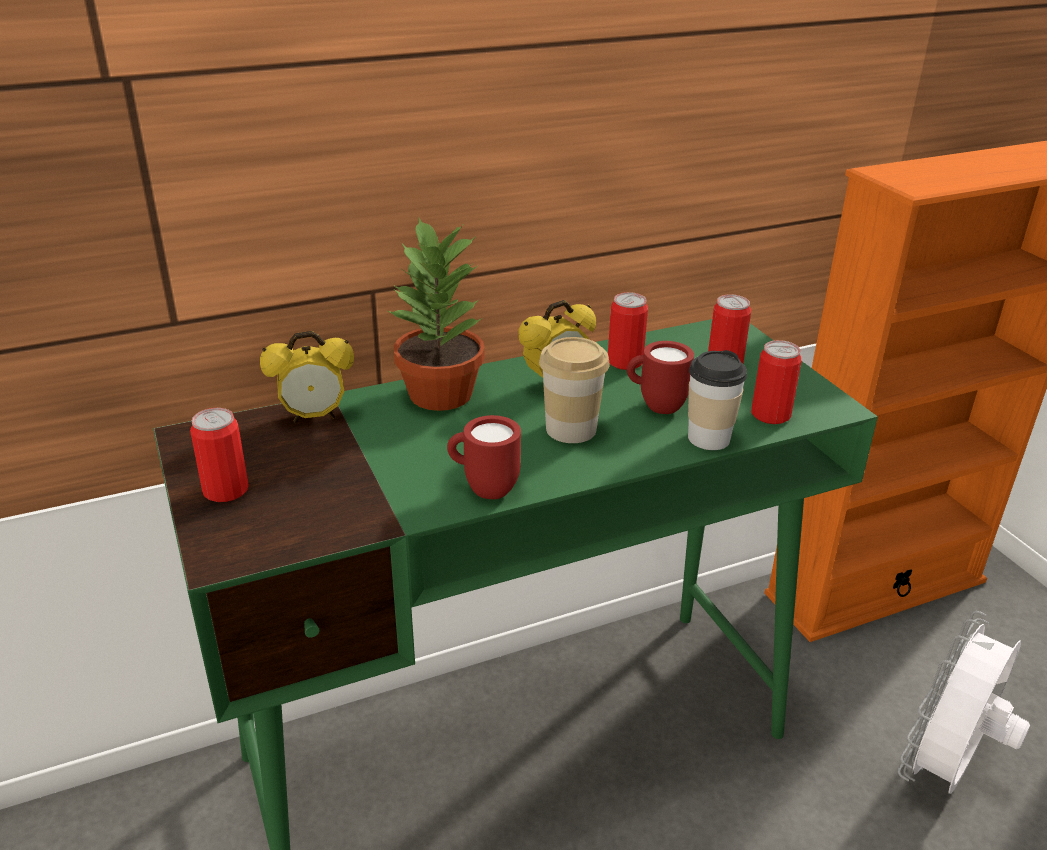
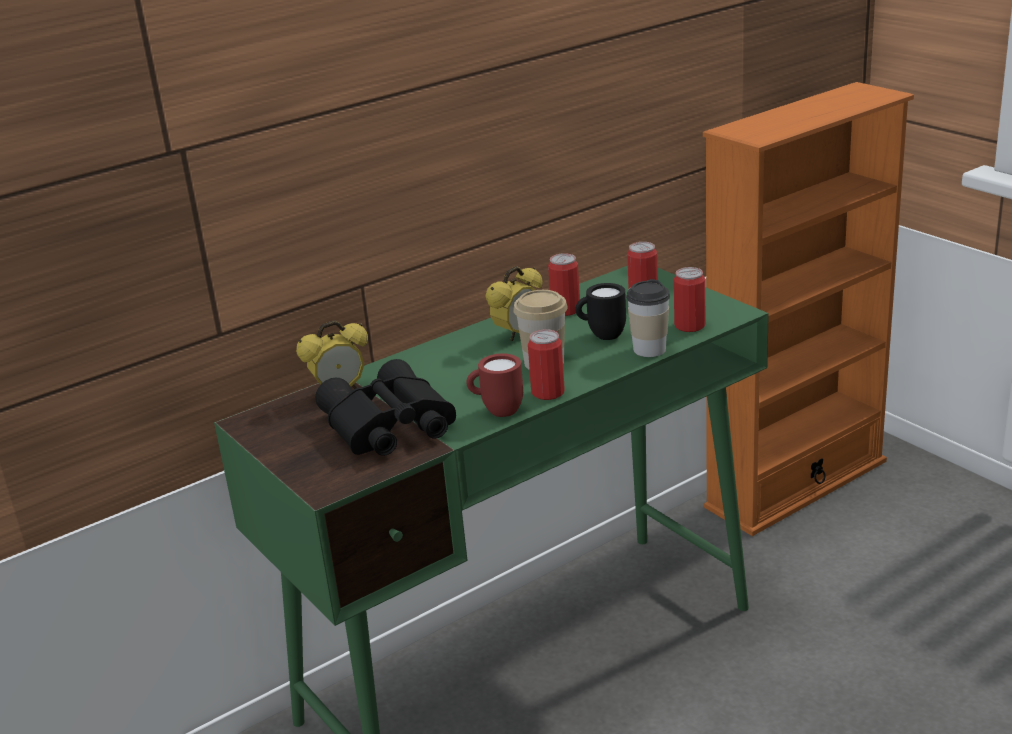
camera: 10 degrees left, 5 degrees down
can [190,408,249,502] -> can moved to [528,329,565,400]
potted plant [388,218,485,411] -> none
red mug [627,341,694,414] -> black mug [575,283,626,340]
white fan [898,611,1030,794] -> none
none -> black binoculars [315,359,456,456]

